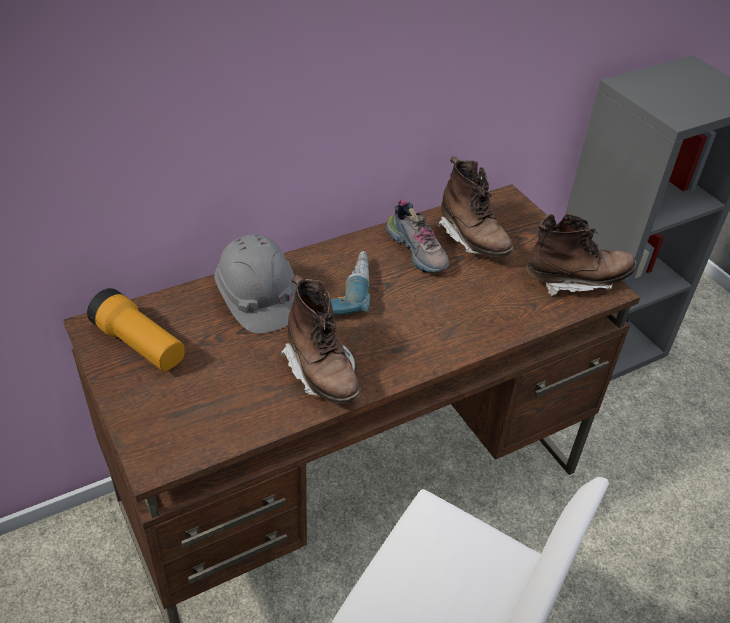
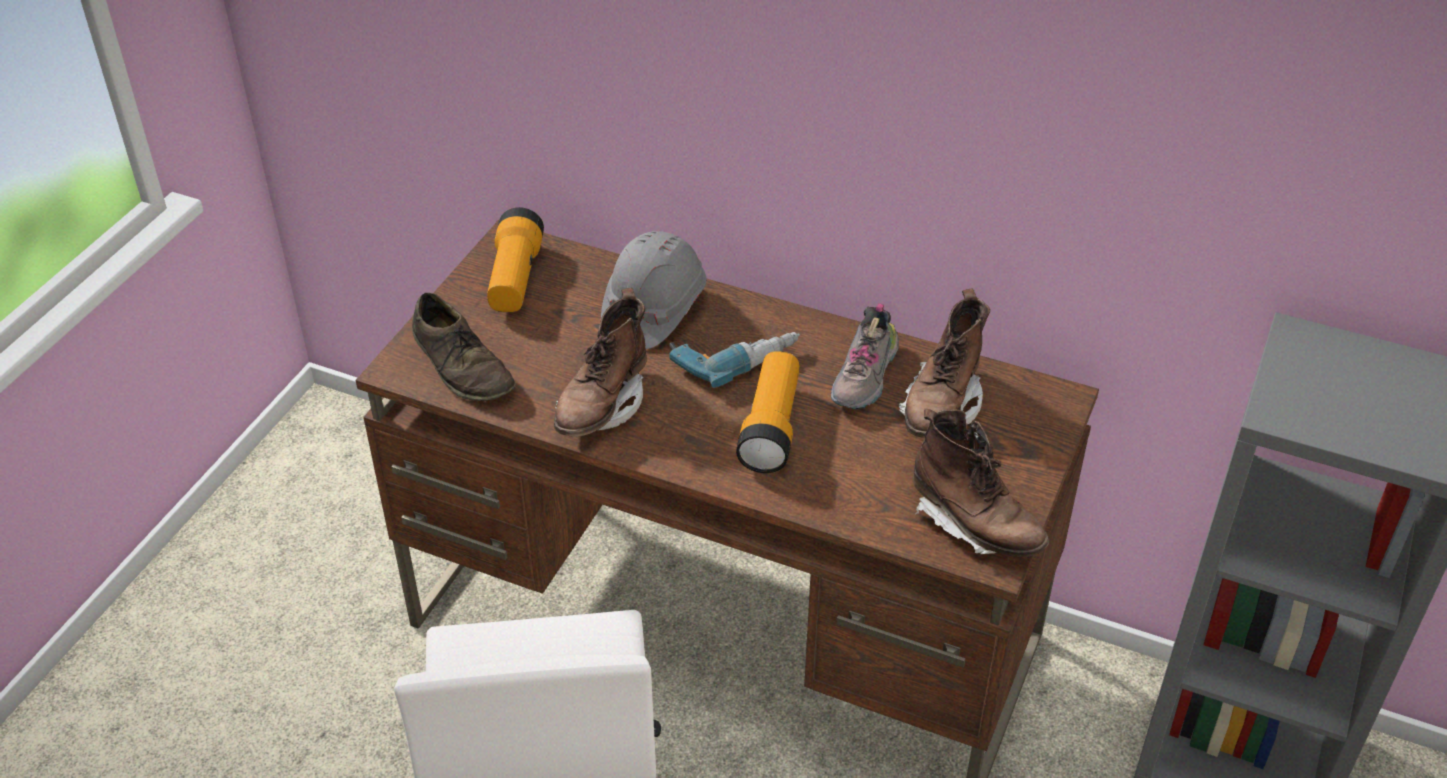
camera: 55 degrees right, 0 degrees up
none -> brown shoe [412,293,516,401]
none -> flashlight [736,351,799,473]

